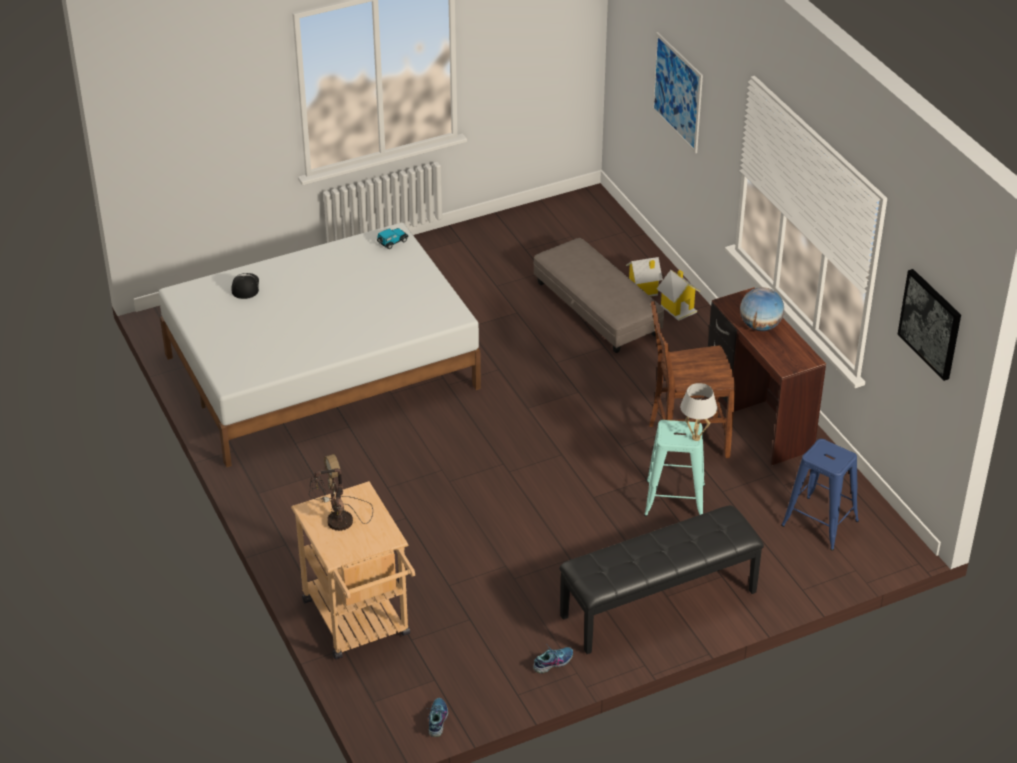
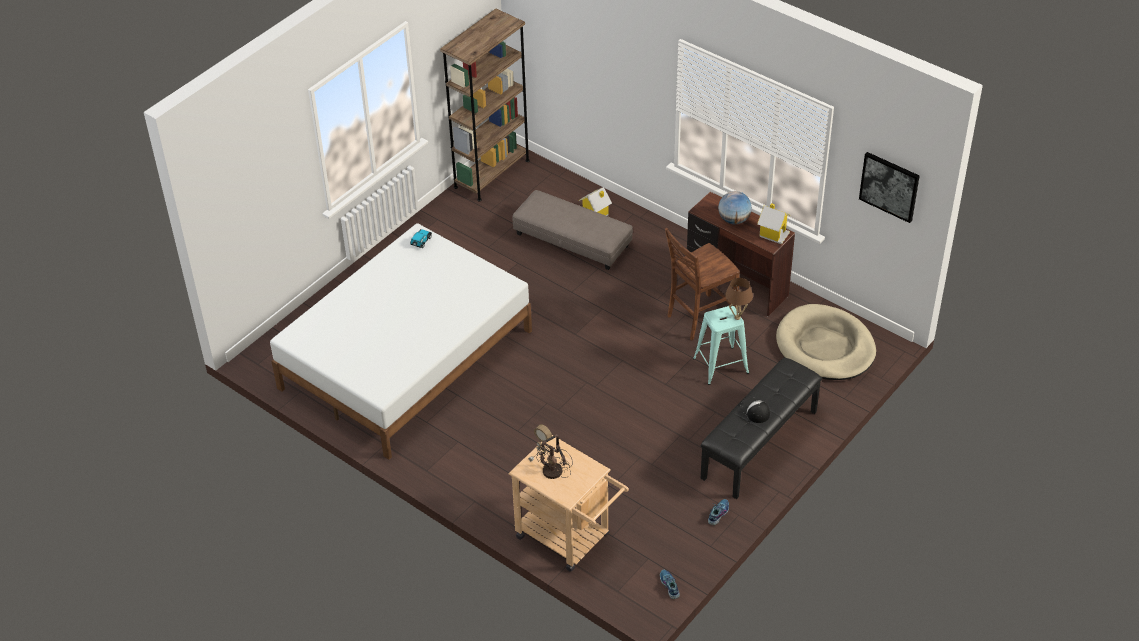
camera: 25 degrees left, 5 degrees up
cap [231,273,259,299] -> cap moved to [740,397,770,423]
picture [652,32,703,153] -> none
toy house [657,270,700,321] -> toy house moved to [757,203,791,244]
white table lamp [680,383,717,441] -> brown table lamp [725,278,753,320]
blue stool [781,439,859,551] -> beige dog bed [776,304,876,380]
none -> brown bookcase [440,9,530,201]

